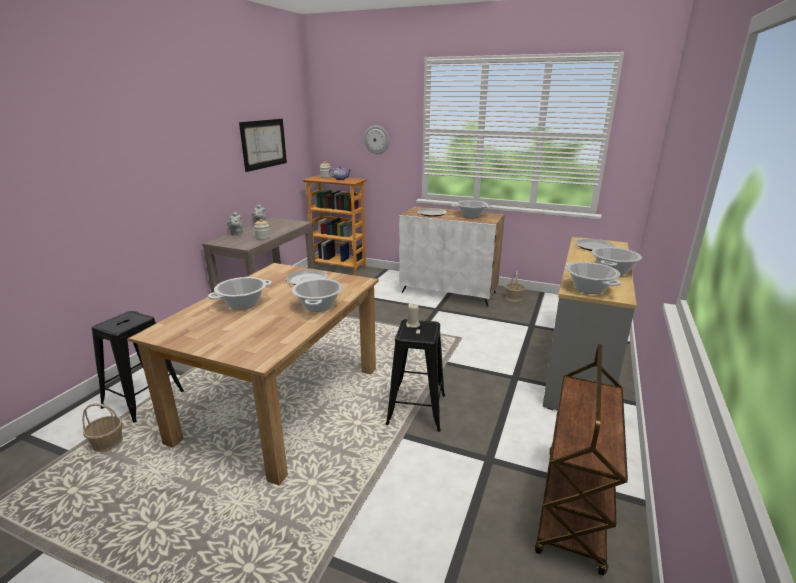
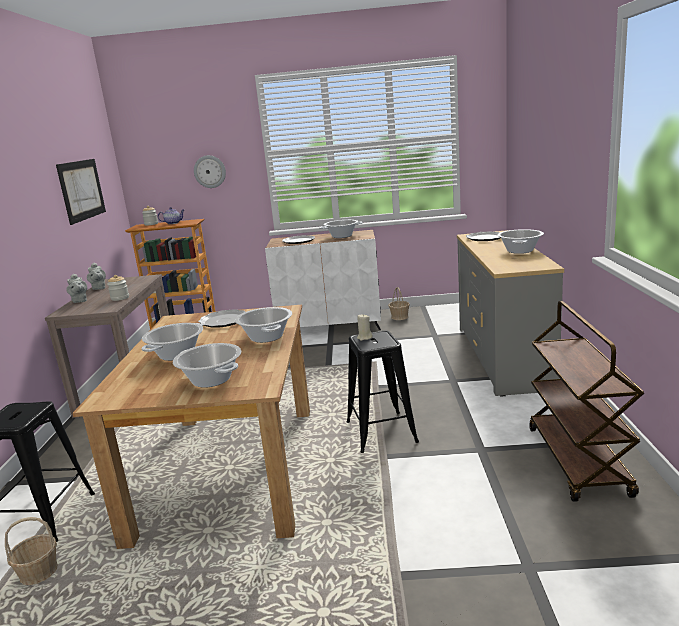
camera: 20 degrees left, 5 degrees down
cooking pot [566,262,621,294] -> cooking pot moved to [173,343,241,388]

